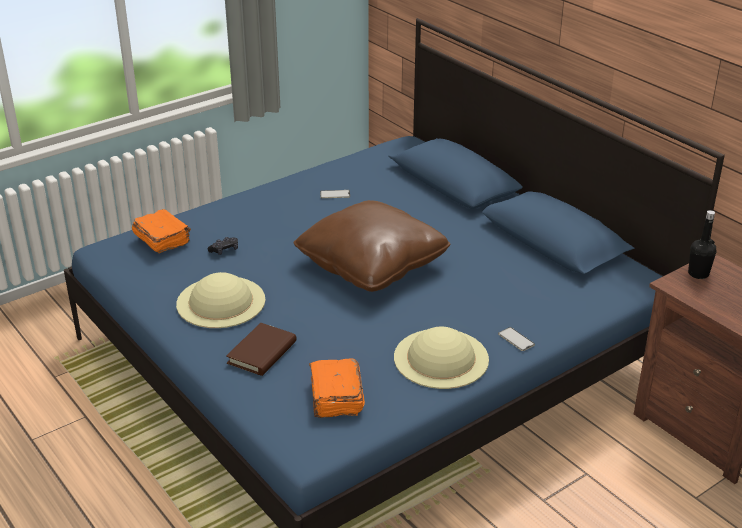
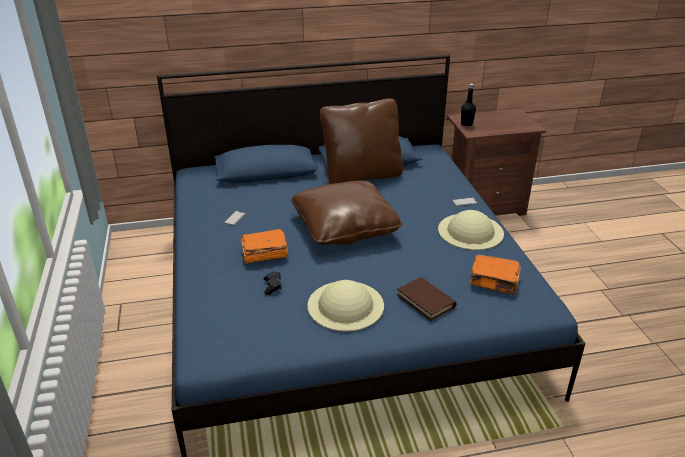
camera: 65 degrees left, 0 degrees up
orange book [132,209,191,253] -> orange book moved to [241,229,288,264]
none -> brown pillow [320,98,403,184]

